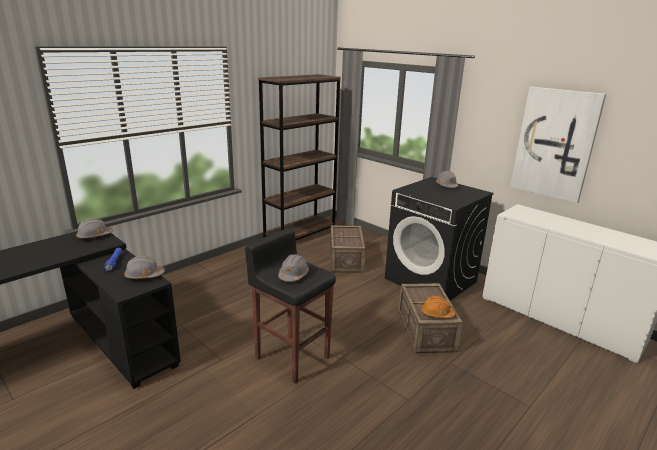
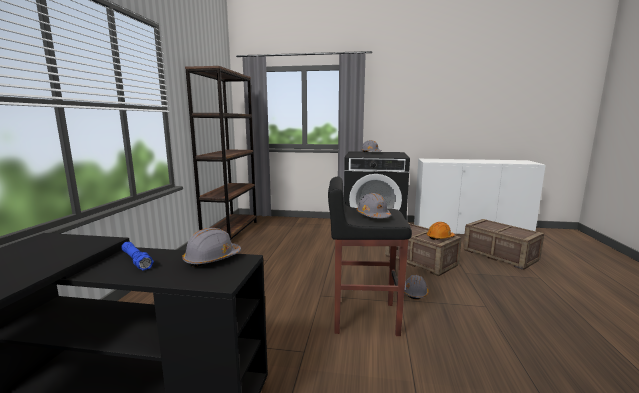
camera: 35 degrees left, 10 degrees down
grey hard hat [76,218,113,240] -> grey hard hat moved to [404,275,429,300]
crate [330,225,366,273] -> crate moved to [463,219,544,270]
picture [510,86,606,203] -> none

